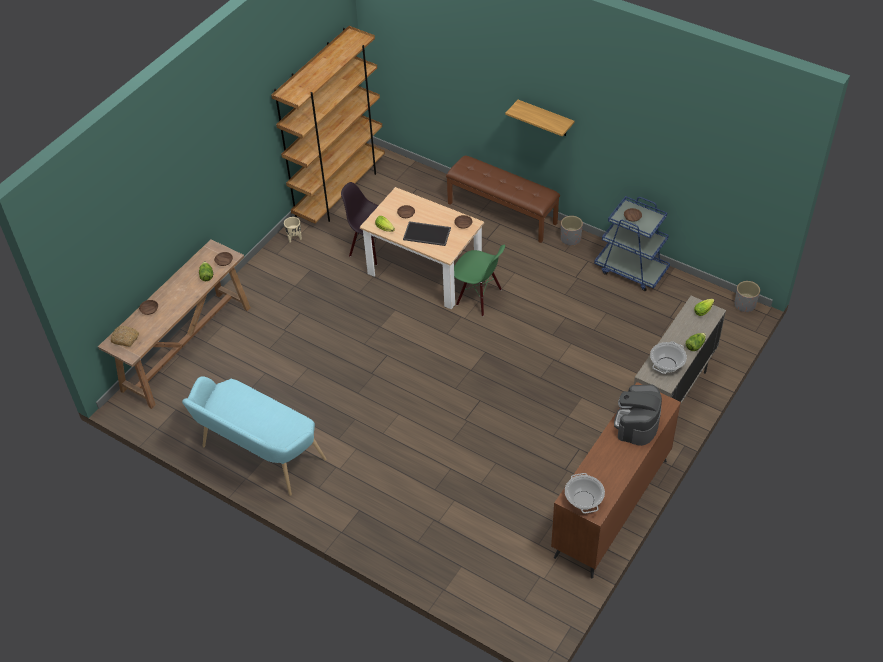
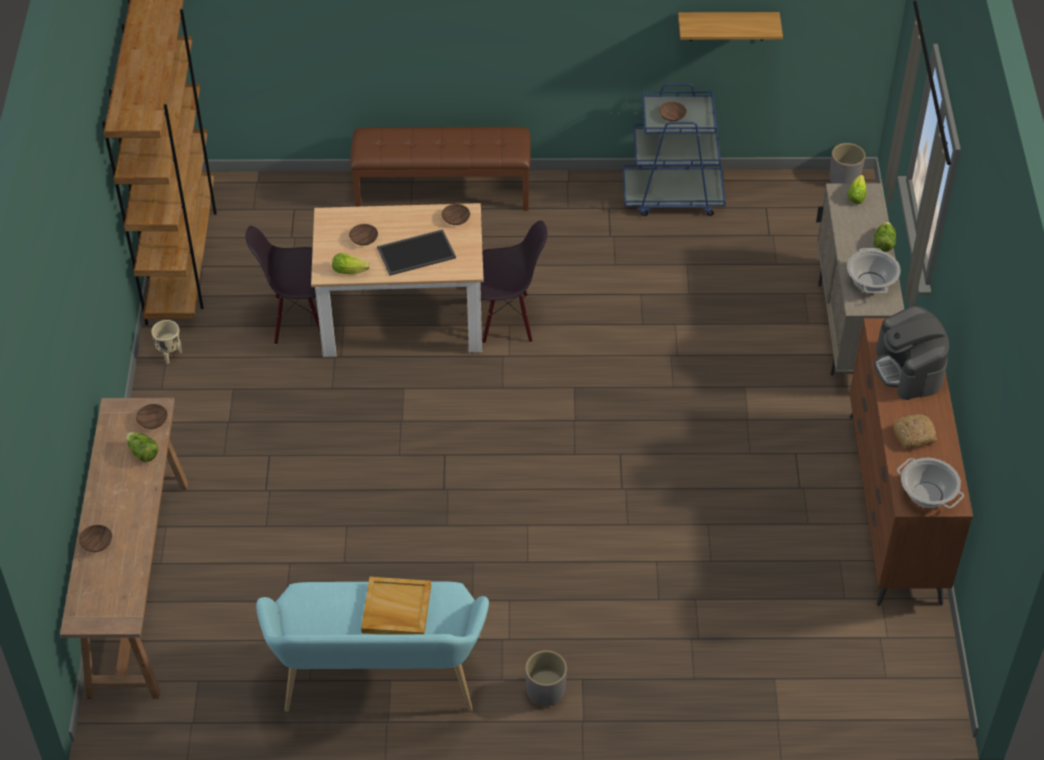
camera: 35 degrees left, 0 degrees up
bread [111,326,139,347] -> bread moved to [893,414,937,449]
green chair [454,245,505,317] -> black chair [480,220,548,344]
shelf [505,100,575,136] -> shelf moved to [678,12,783,41]
grey planter [561,216,583,246] -> grey planter moved to [525,650,567,706]
none -> beige tray [361,577,431,635]

